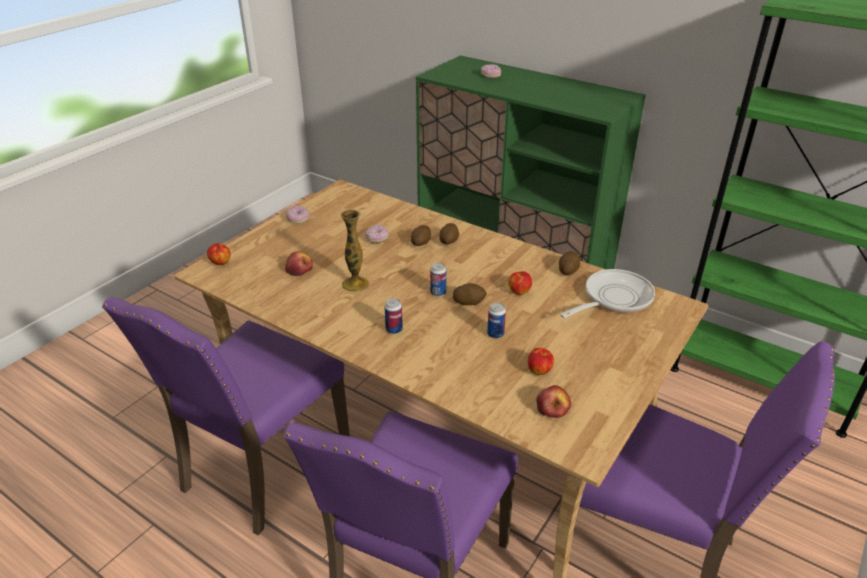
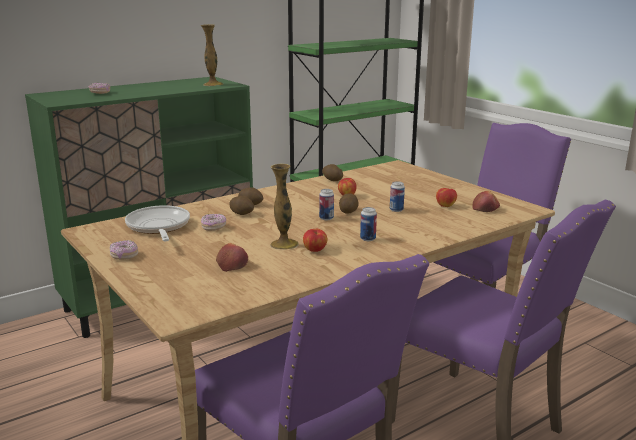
camera: 70 degrees left, 15 degrees down
apple [207,243,230,265] -> apple moved to [303,229,327,252]
frying pan [560,269,655,318] -> frying pan moved to [125,205,190,241]
none -> vase [201,24,223,86]

